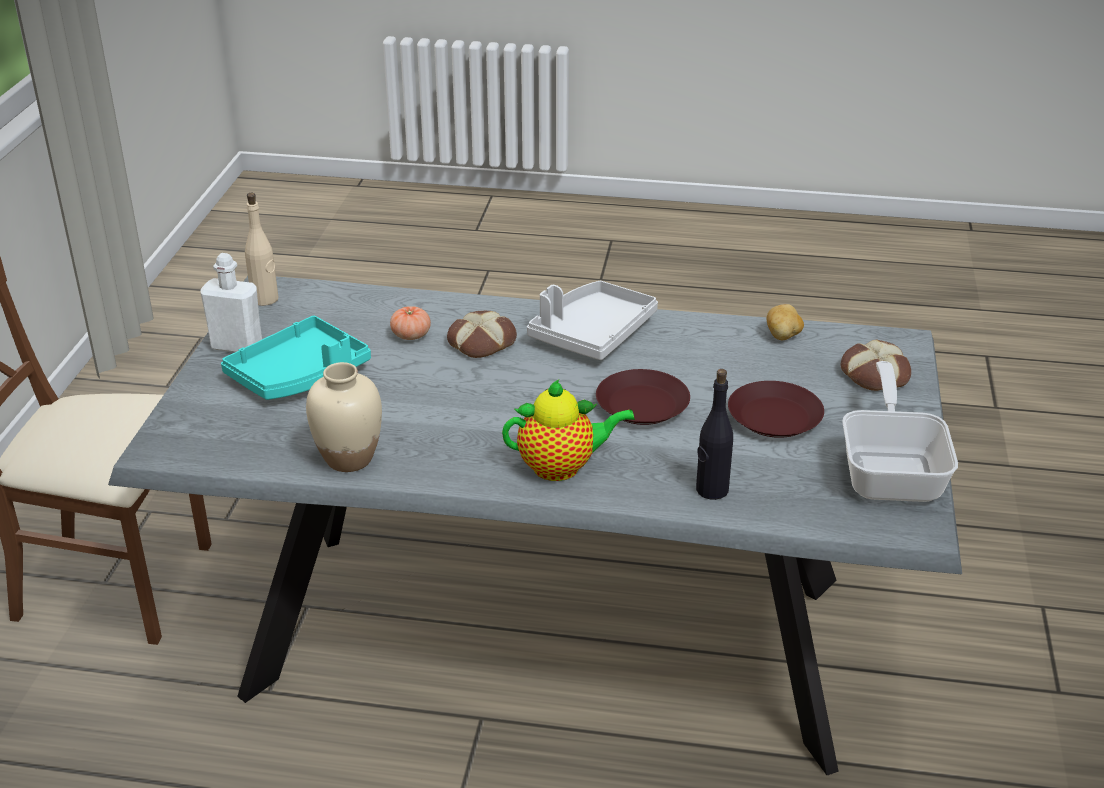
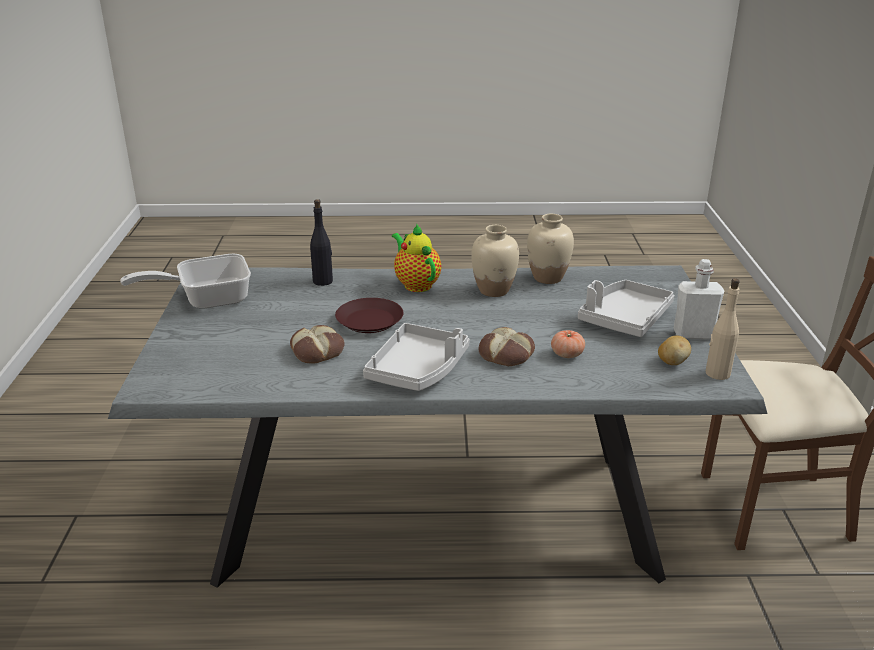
camera: 170 degrees right, 5 degrees down
turquoise tray [221,316,371,400] -> grey tray [578,280,674,337]
teapot [502,379,635,481] -> teapot turned 75 degrees clockwise [392,224,441,292]
brown plate [728,381,824,438] -> none
potato [767,304,804,340] -> potato moved to [658,335,691,365]
bread [841,340,911,391] -> bread moved to [290,325,345,364]
frying pan [842,361,958,502] -> frying pan turned 75 degrees clockwise [120,254,251,309]
none -> beige vase [471,225,519,297]

